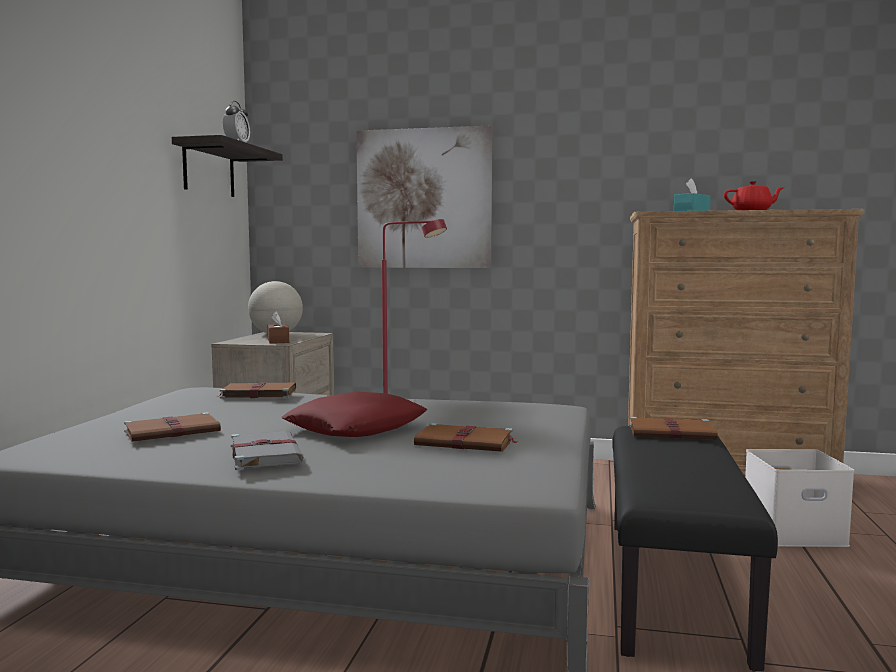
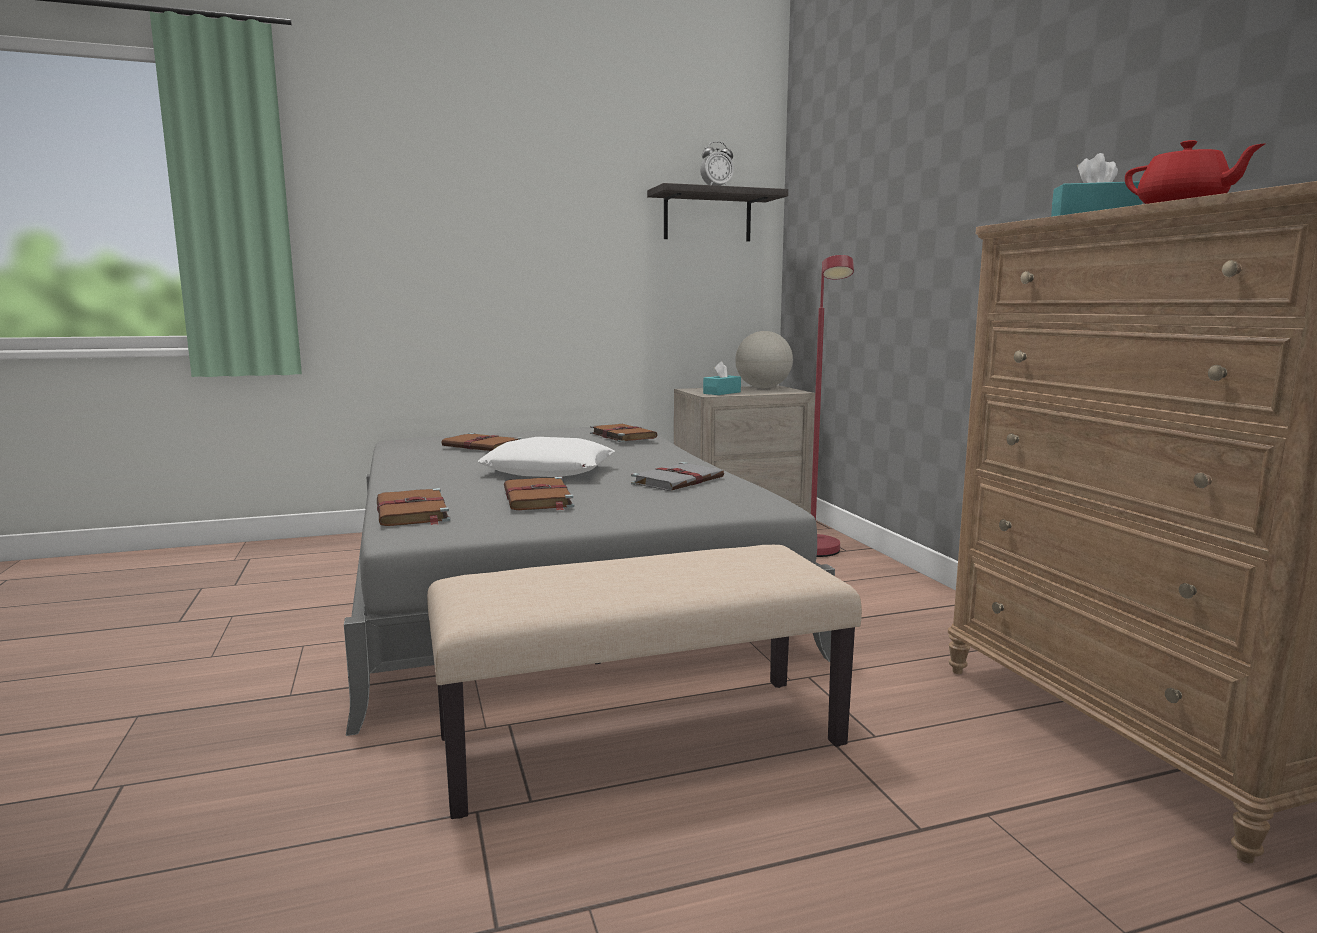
camera: 60 degrees right, 5 degrees up
grey book [231,431,304,470] -> grey book moved to [631,462,724,491]
brown tissue box [267,311,289,344] -> turquoise tissue box [703,361,741,395]
red pillow [281,391,427,437] -> white pillow [477,437,615,477]
picture [356,126,492,268] -> none
black bench [612,426,778,671] -> beige bench [427,545,862,819]
brown book [630,417,718,440] -> brown book moved to [377,488,450,526]
white storage box [745,449,854,547] -> none

